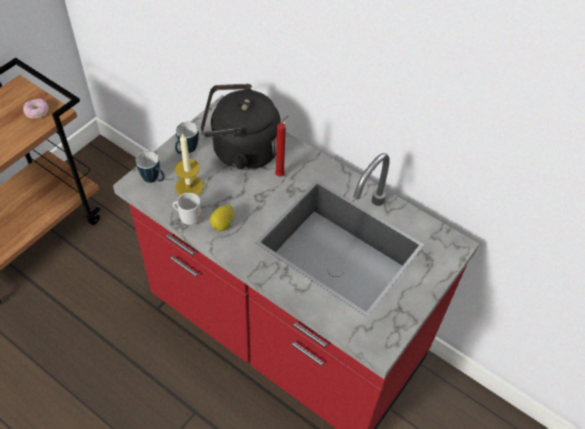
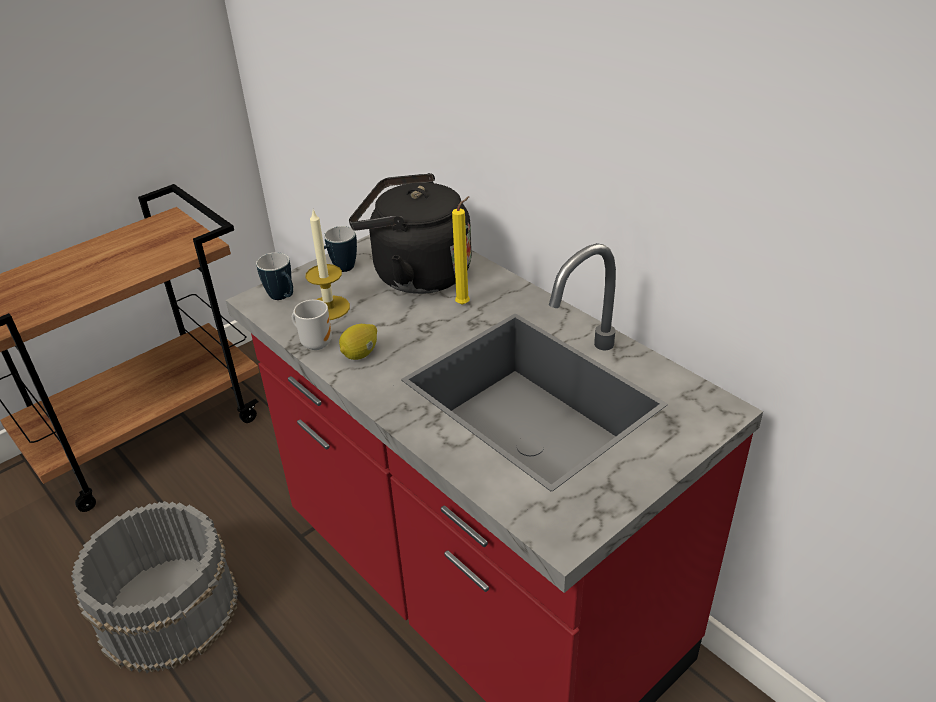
camera: 15 degrees right, 15 degrees down
donut [23,99,49,119] -> none
red candle [275,116,288,177] -> yellow candle [452,196,470,305]
none -> grey bucket [71,501,238,673]

